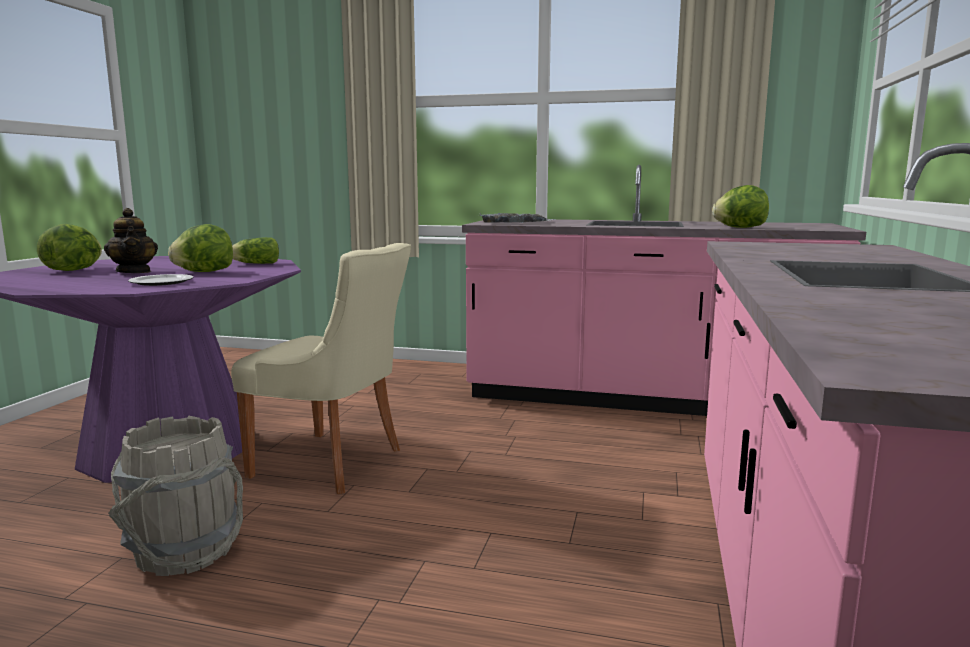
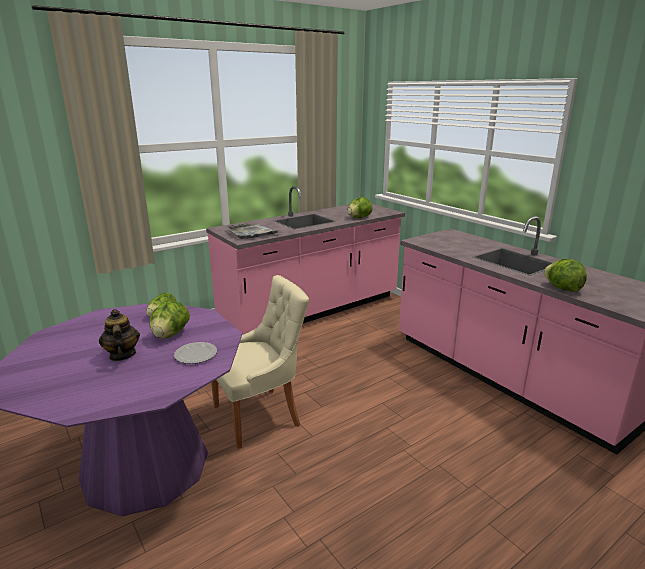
camera: 50 degrees left, 10 degrees up
lettuce [37,224,102,271] -> lettuce moved to [544,259,587,292]
teapot [104,208,158,273] -> teapot turned 120 degrees counterclockwise [99,309,140,361]
grey bucket [108,416,243,576] -> none

